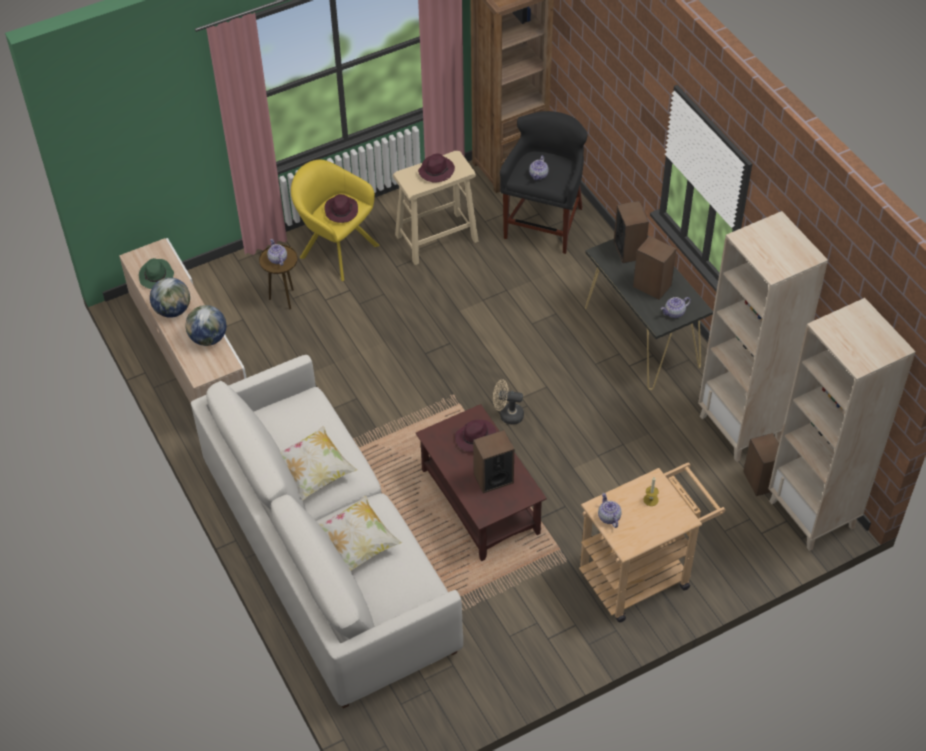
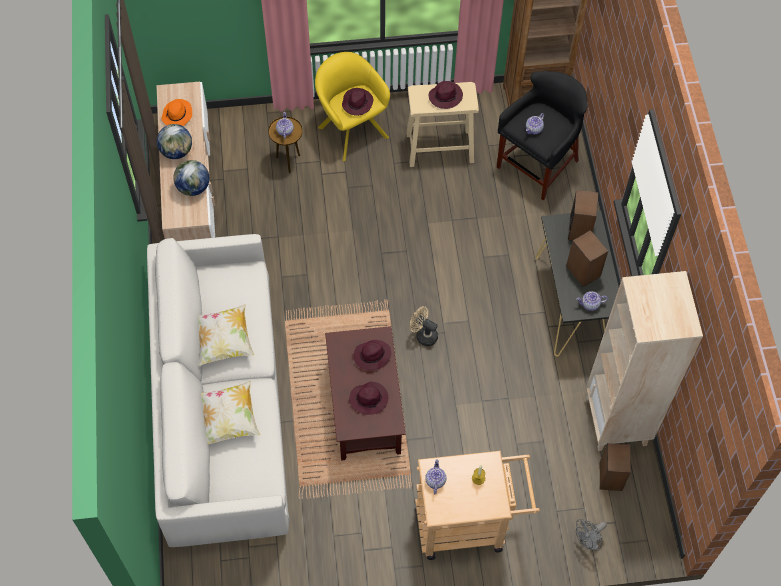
camera: 20 degrees right, 10 degrees up
green hat [139,258,174,289] -> orange hat [161,99,192,126]
speaker [473,430,514,493] -> purple hat [349,382,388,415]
beige bookcase [768,298,916,551] -> none
none -> grey fan [576,519,607,551]

